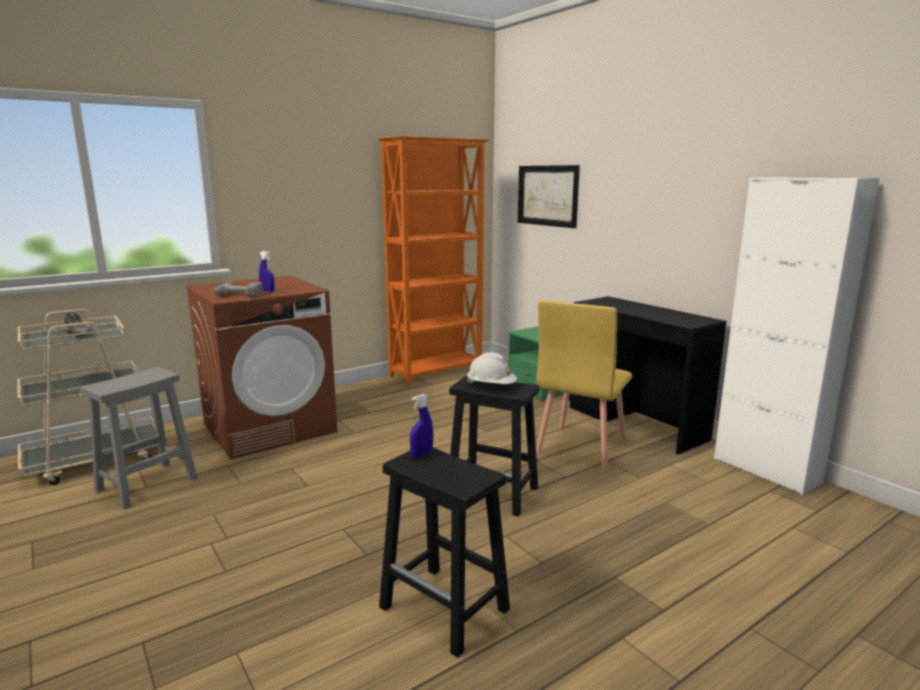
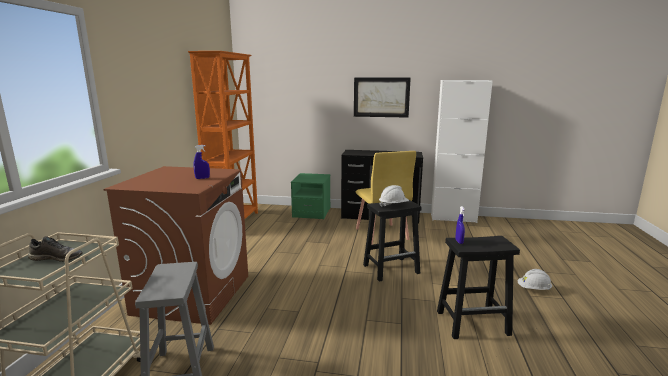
camera: 45 degrees left, 0 degrees up
power drill [214,282,263,297] -> none
picture [518,165,580,228] -> picture moved to [354,78,411,118]
none -> white hard hat [518,269,552,290]

